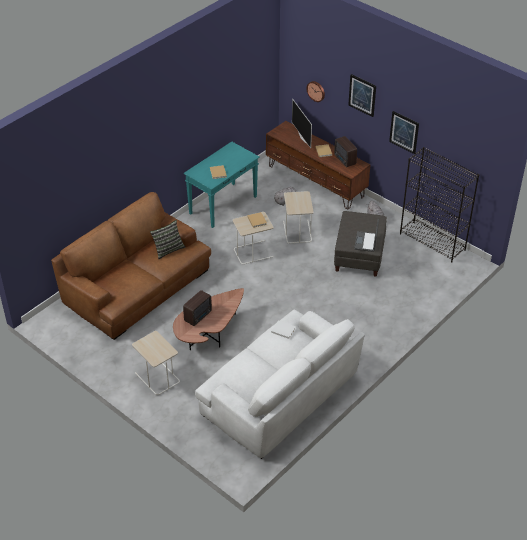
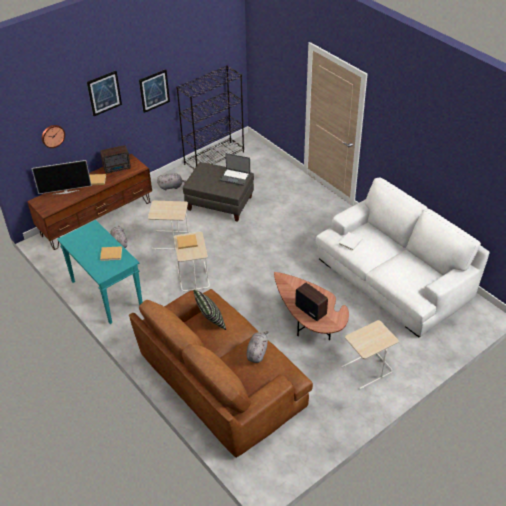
camera: 80 degrees left, 0 degrees up
none -> grey plush toy [246,331,269,363]

